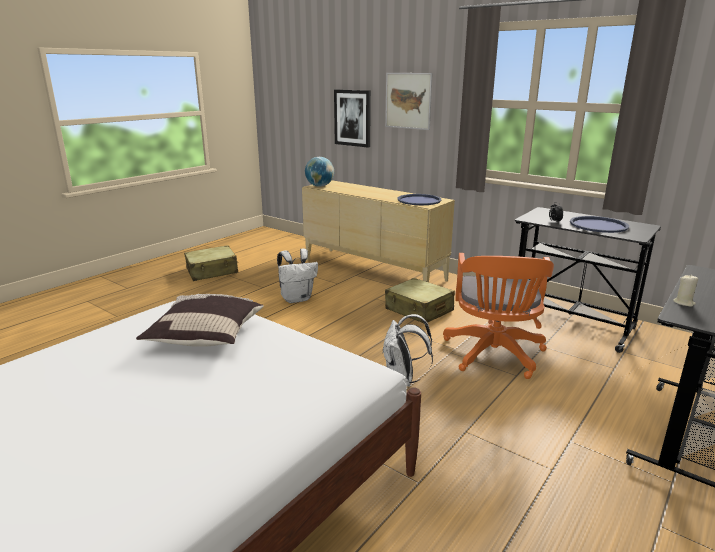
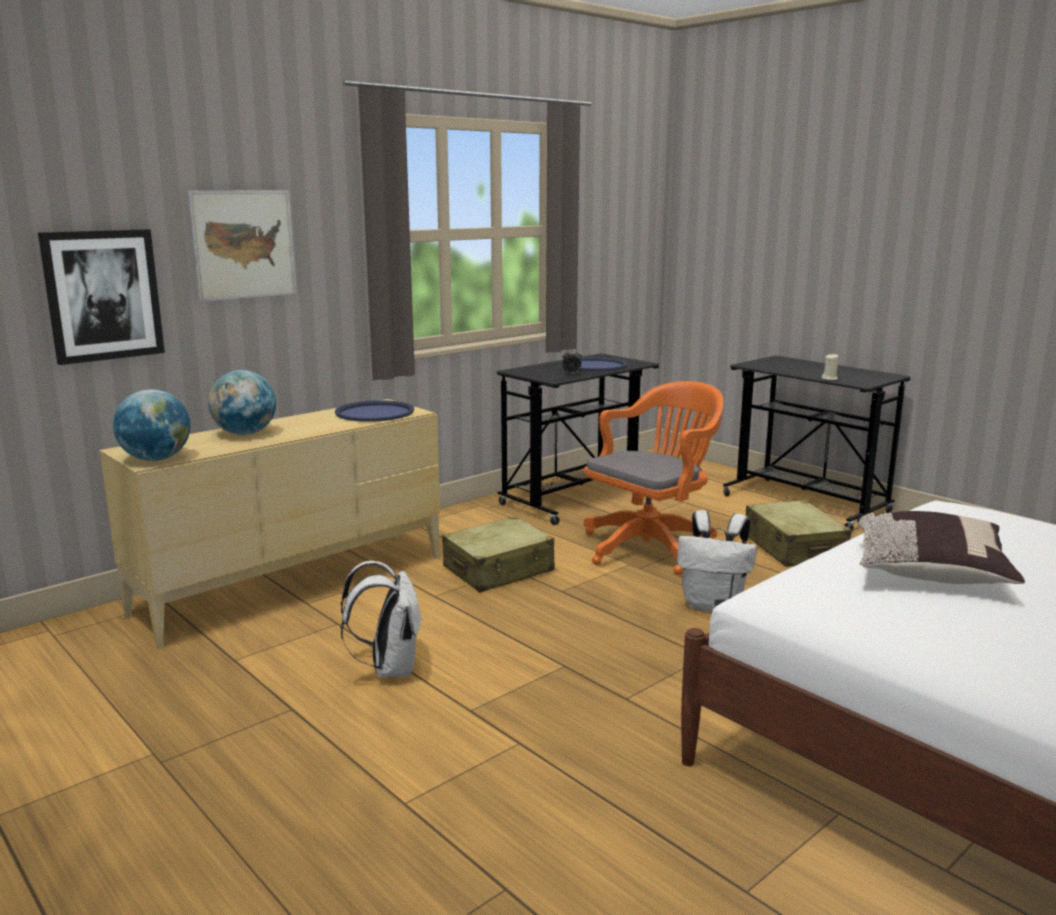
camera: 80 degrees left, 5 degrees down
beige suitcase [184,245,238,281] -> beige suitcase moved to [746,500,852,567]
orange office chair [443,253,554,379] -> orange office chair turned 60 degrees counterclockwise [584,381,723,575]
none -> globe [208,370,276,435]

